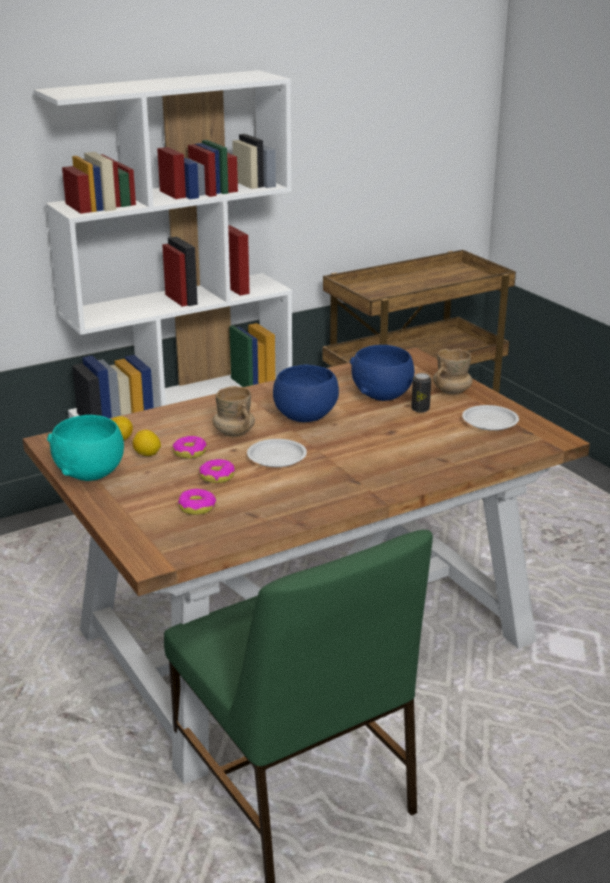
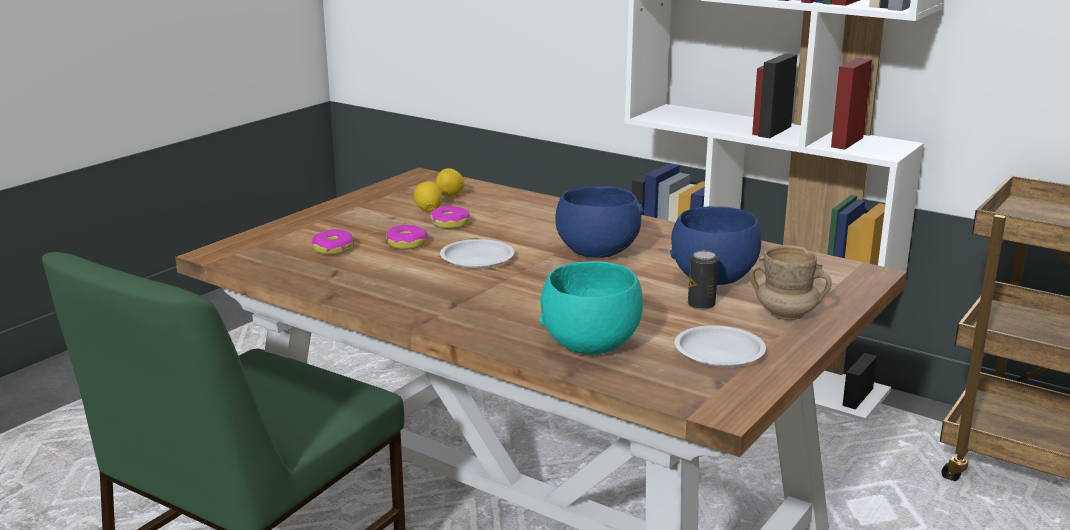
camera: 65 degrees right, 5 degrees down
turquoise bowl [47,415,124,481] -> turquoise bowl moved to [539,261,643,354]
beige mug [213,386,255,438] -> none

